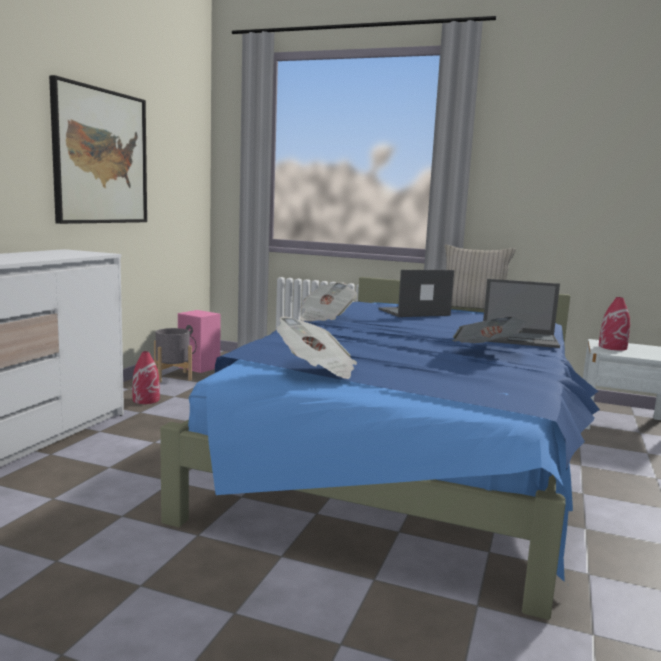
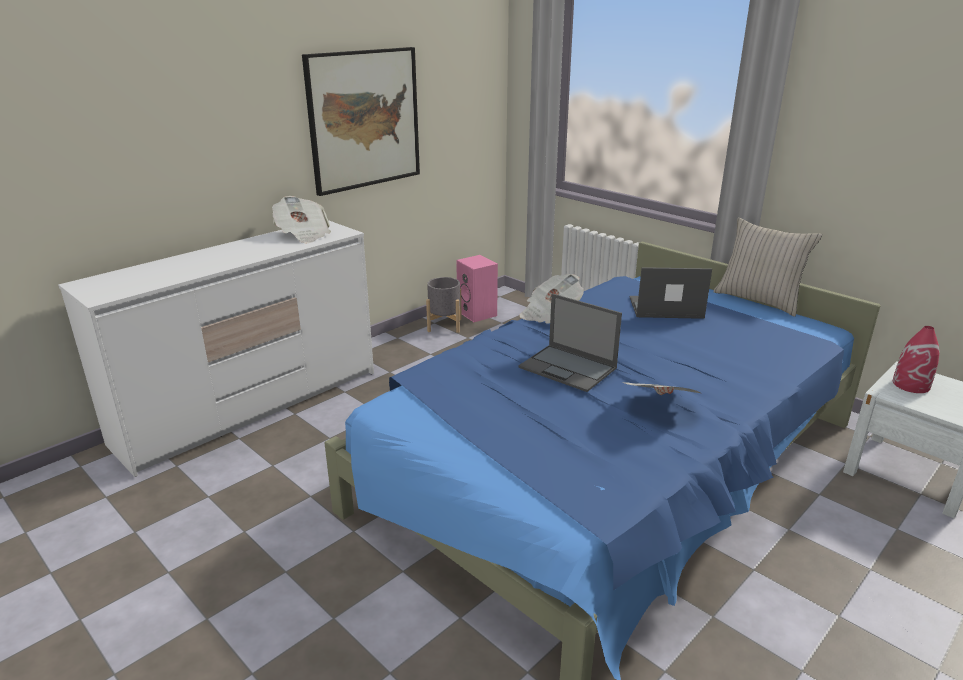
camera: 25 degrees right, 15 degrees up
red vase [132,351,160,404] -> none
newspaper [276,316,357,379] -> newspaper moved to [272,196,331,244]
laptop [483,279,560,348] -> laptop moved to [518,293,622,392]

